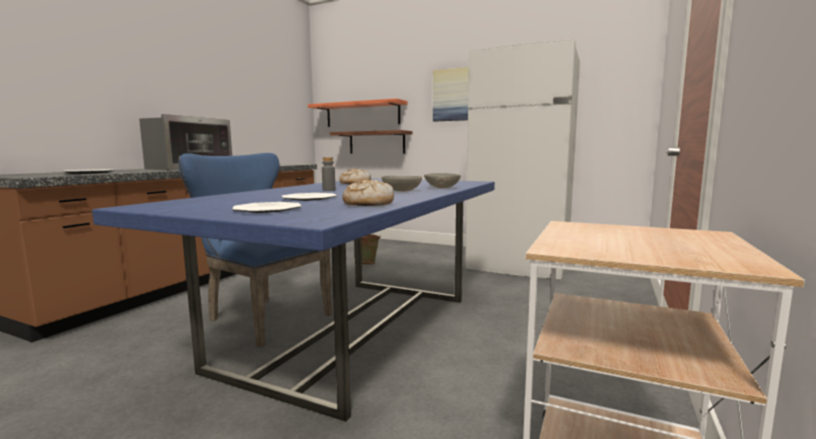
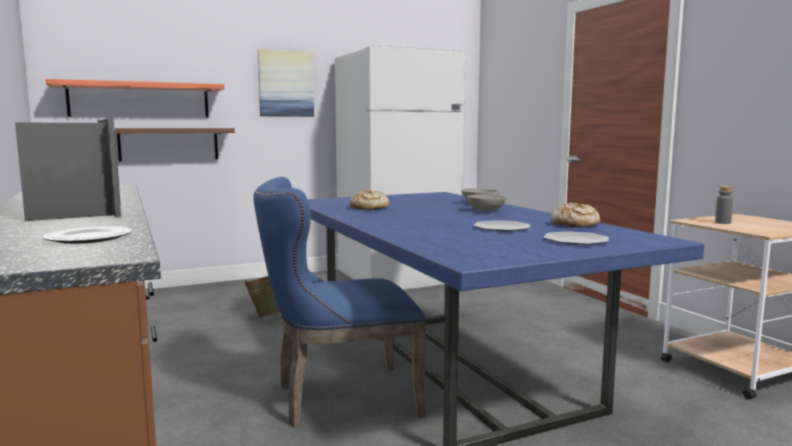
camera: 50 degrees left, 0 degrees up
grey bottle [322,157,335,191] -> grey bottle moved to [715,186,733,224]

